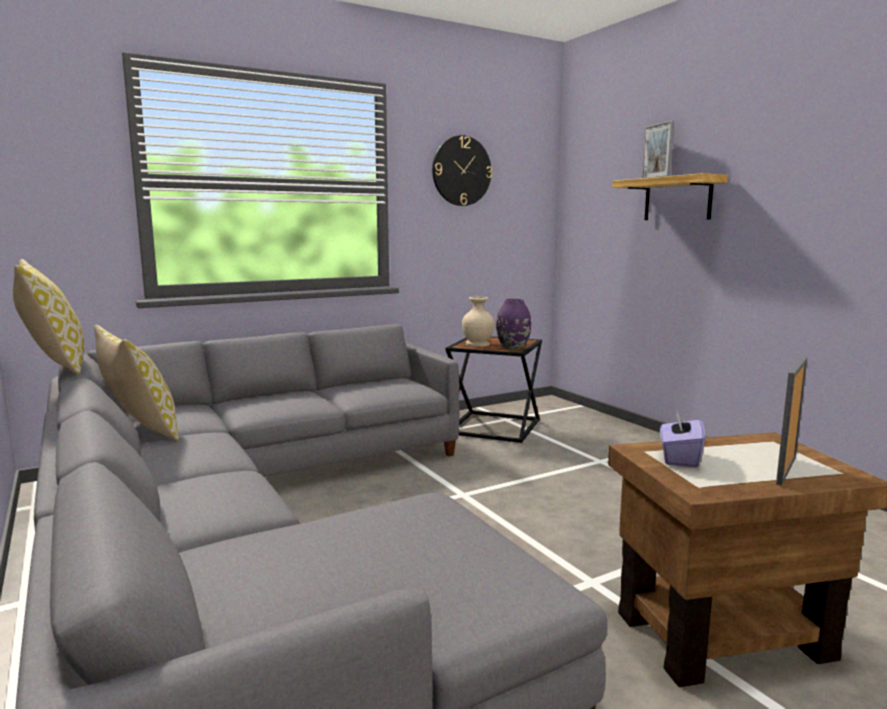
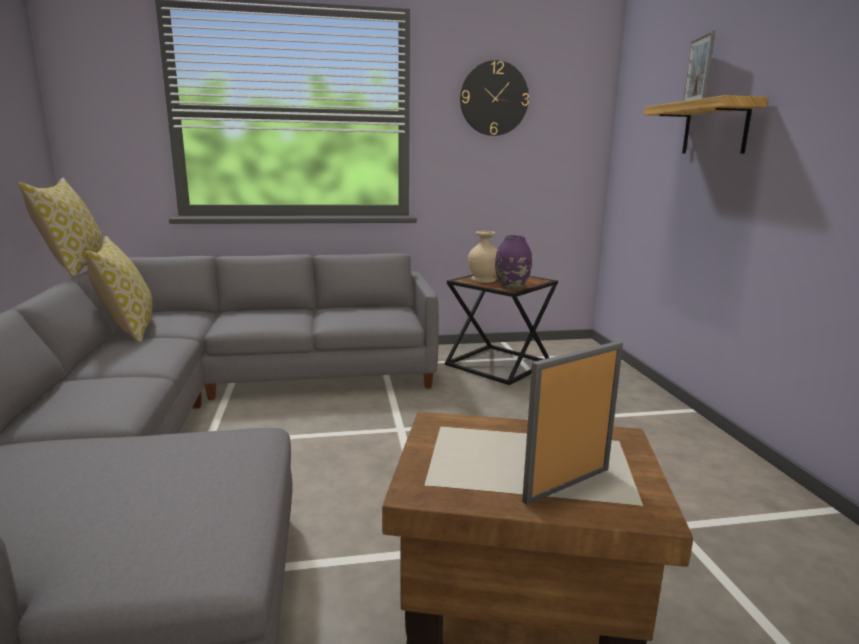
camera: 20 degrees right, 5 degrees up
purple tissue box [660,409,705,468] -> none

